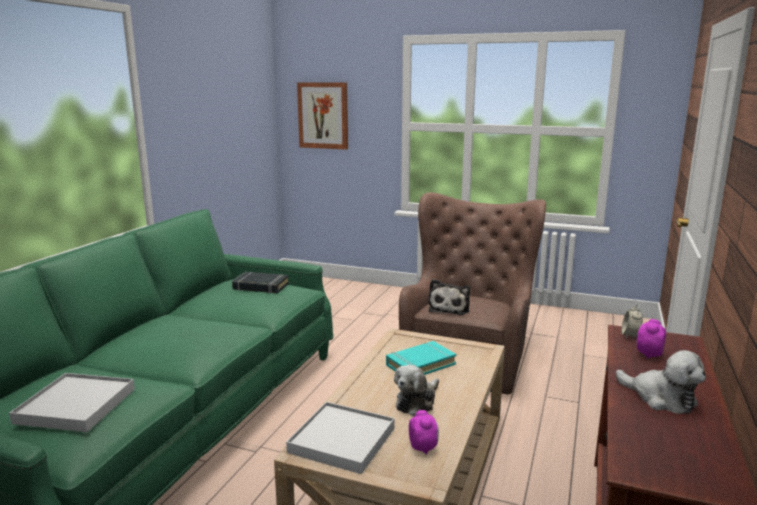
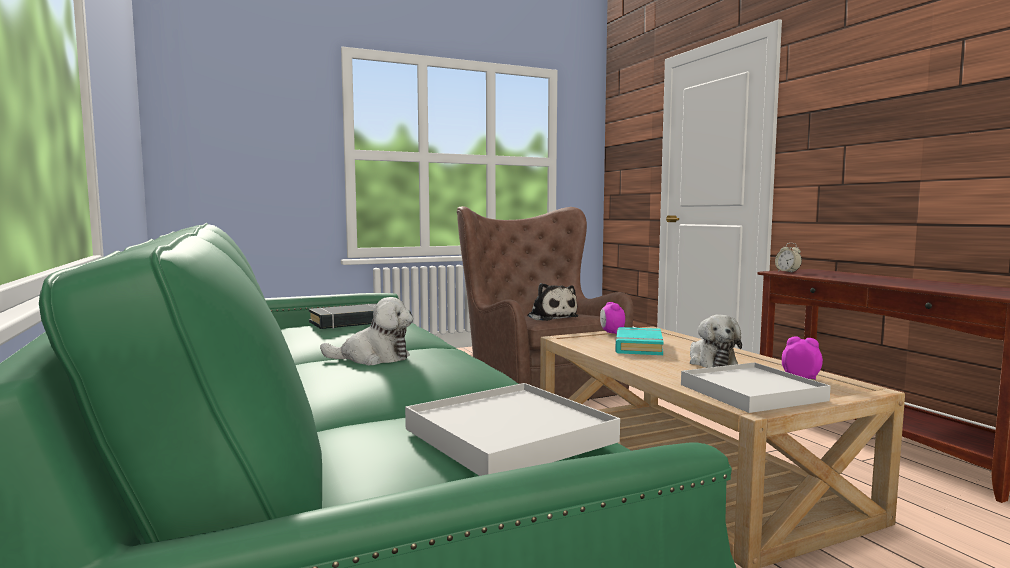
camera: 45 degrees left, 10 degrees down
picture [297,82,348,150] -> none
plush toy [616,350,706,414] -> plush toy moved to [320,297,413,365]
alarm clock [637,319,666,359] -> alarm clock moved to [600,302,625,334]

